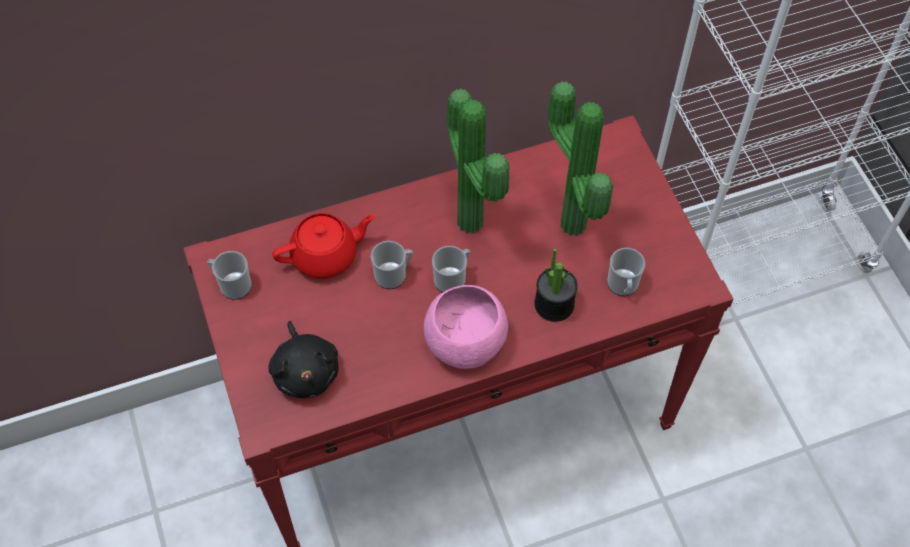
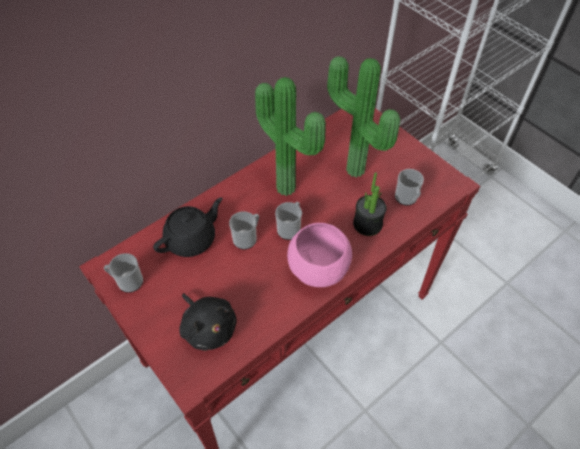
camera: 20 degrees left, 5 degrees down
red teapot [272,213,376,278] -> black teapot [153,197,223,257]

